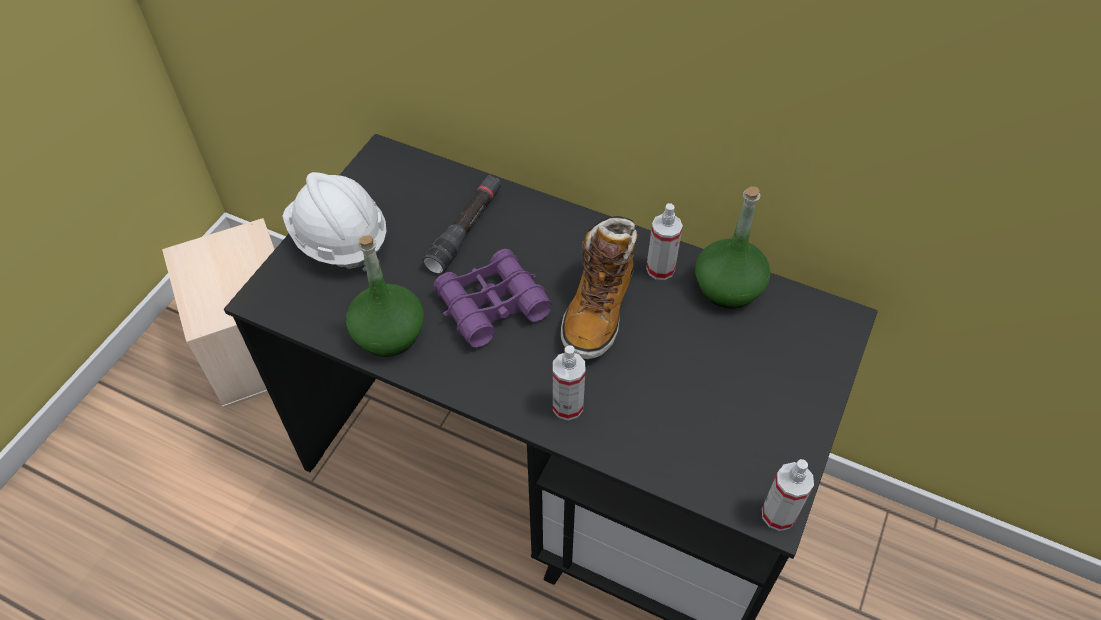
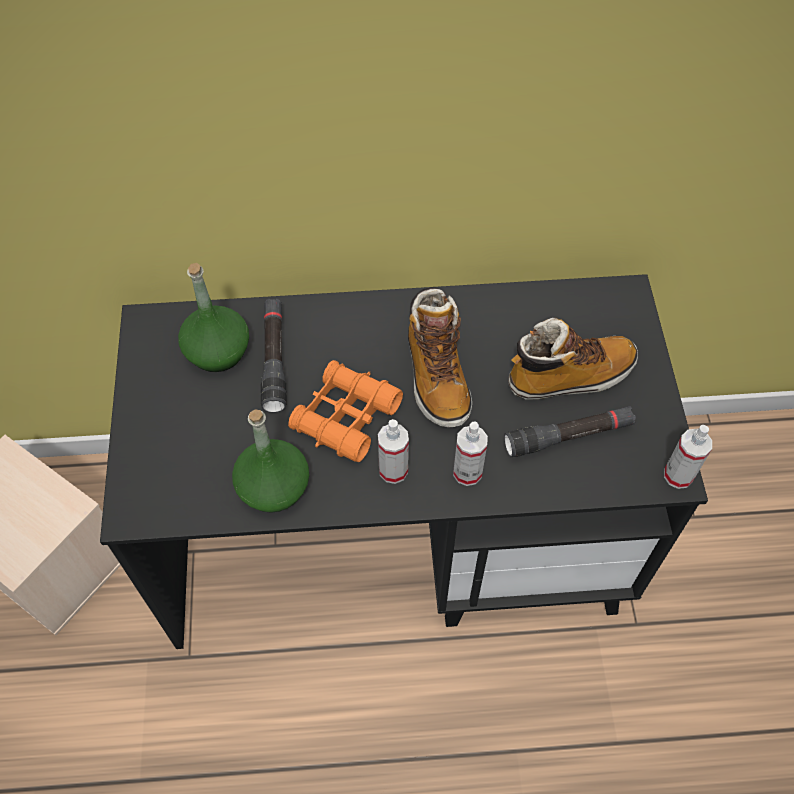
camera: 30 degrees left, 5 degrees up
white hard hat [283,172,386,272] -> none
purple binoculars [433,249,552,347] -> orange binoculars [288,360,403,462]
spray bottle [646,203,683,280] -> spray bottle moved to [378,419,409,484]
green bottle [695,186,770,309] -> green bottle moved to [178,263,249,372]
none -> black flashlight [504,406,636,457]
none -> boot [508,318,638,400]

